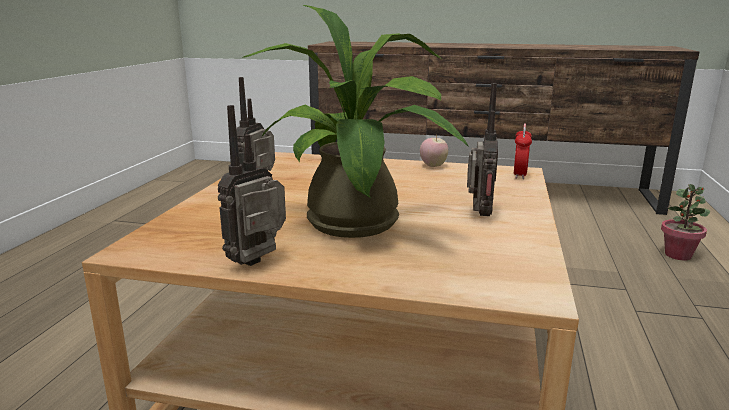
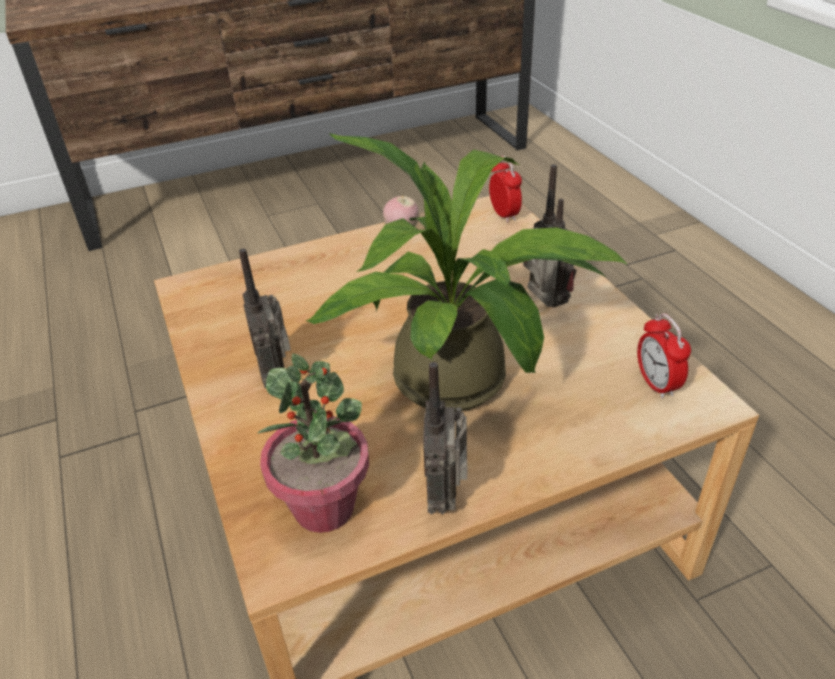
camera: 35 degrees left, 20 degrees up
potted plant [661,184,710,261] -> potted plant moved to [258,353,369,533]
none -> alarm clock [637,313,691,399]

